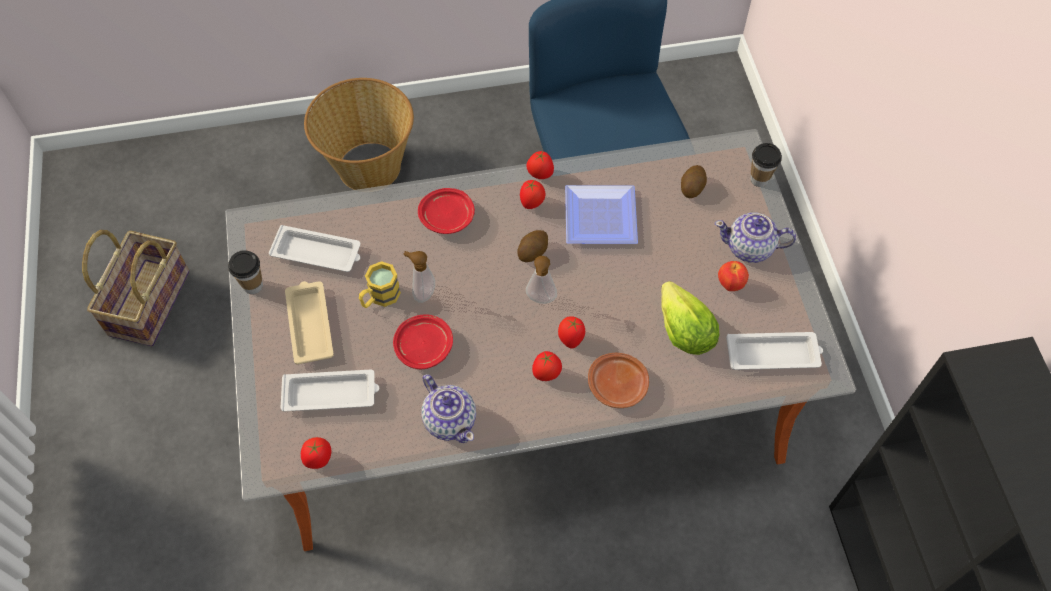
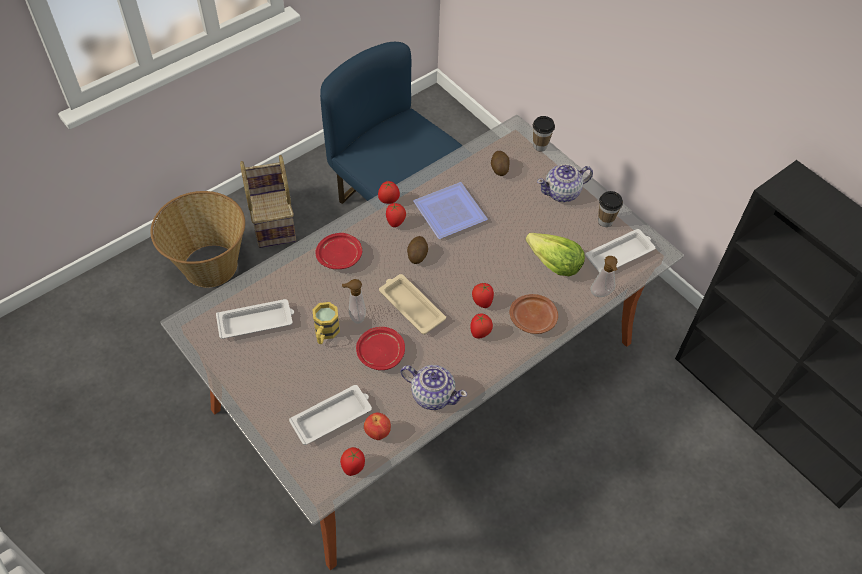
camera: 30 degrees left, 5 degrees down
basket [82,230,189,346] -> basket moved to [240,155,296,248]
cup [228,250,263,294] -> cup moved to [598,191,623,227]
beige tray [285,281,334,365] -> beige tray moved to [379,274,446,334]
soap dispenser [526,256,557,304] -> soap dispenser moved to [590,256,618,297]
apple [718,261,749,291] -> apple moved to [364,412,391,440]

